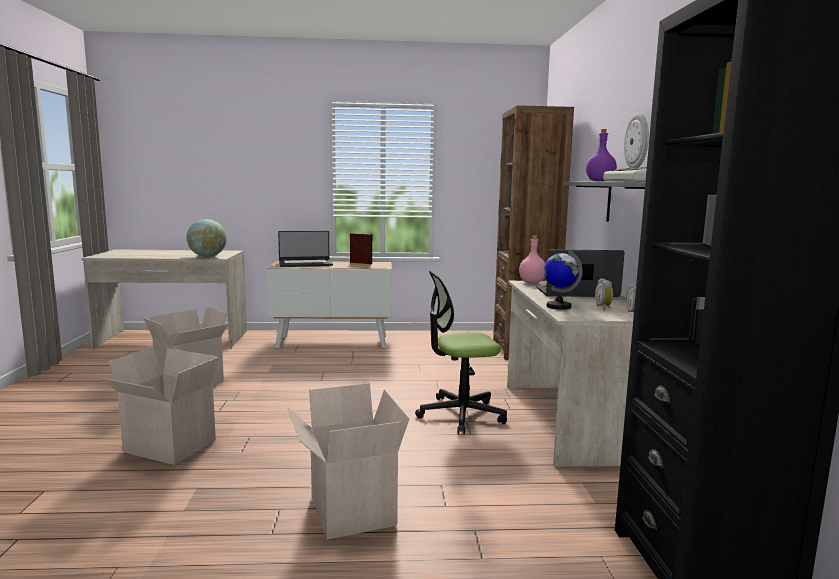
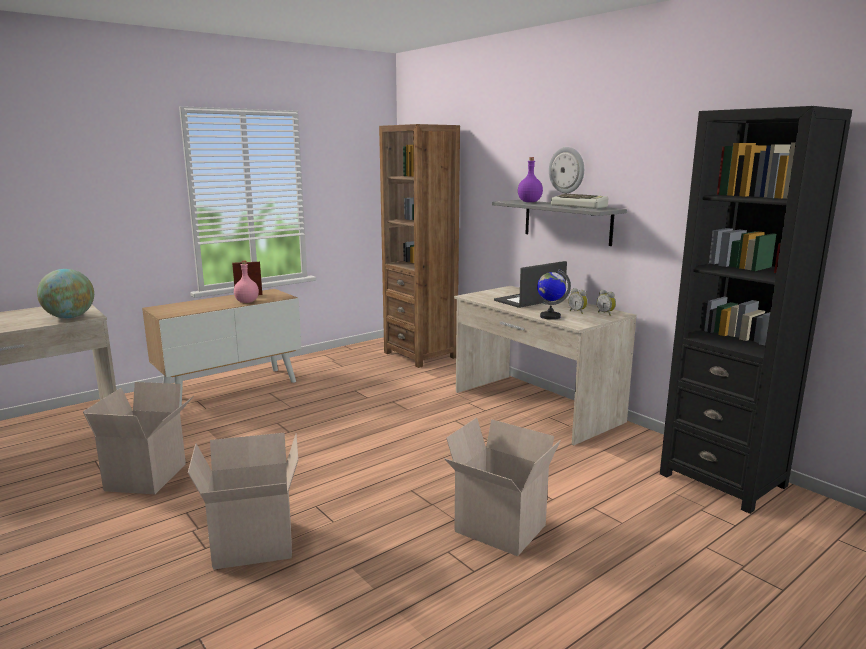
camera: 35 degrees left, 5 degrees up
laptop [278,231,333,267] -> none
office chair [415,271,507,434] -> none
pink bottle [519,235,545,283] -> pink bottle moved to [234,261,259,303]

